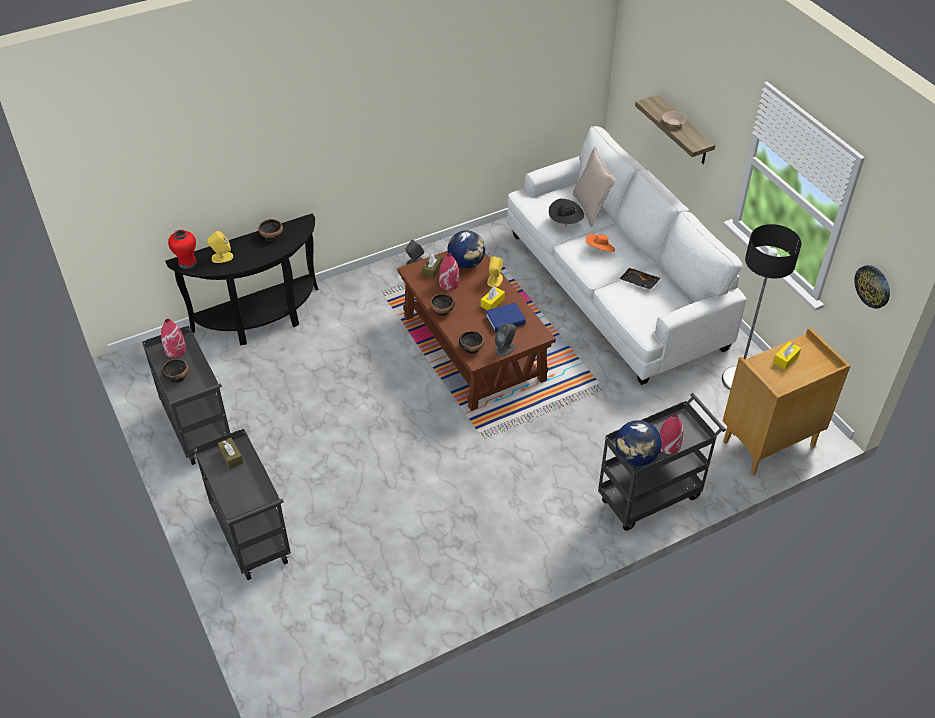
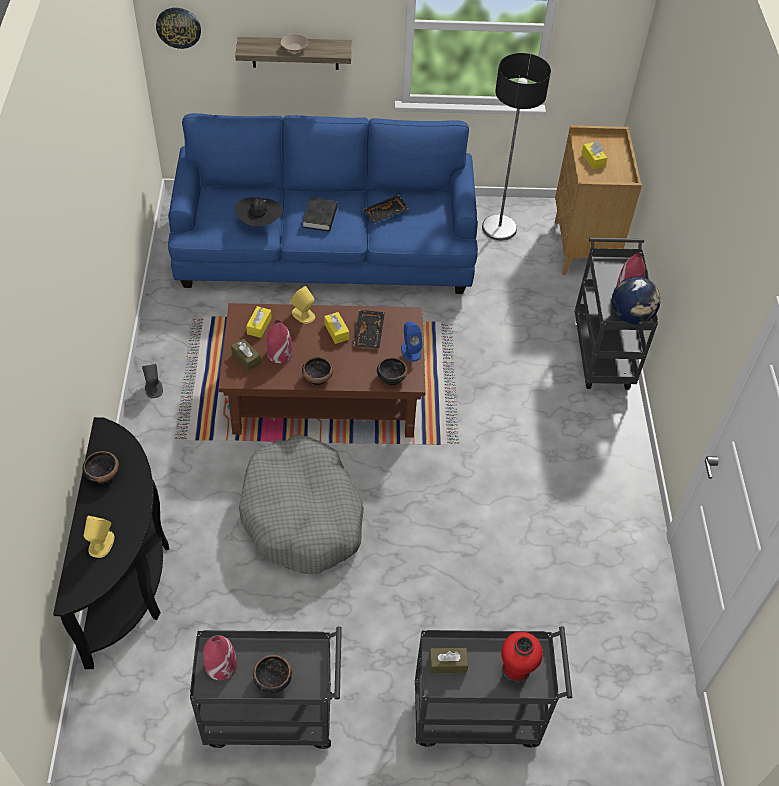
camera: 65 degrees left, 5 degrees up
red vase [168,230,197,269] -> red vase moved to [501,632,543,683]
globe [448,230,485,268] -> yellow tissue box [246,306,272,338]
blue book [486,302,526,332] -> black tray [353,310,385,348]
grey speaker [495,324,516,356] -> blue speaker [401,321,422,362]
white sofa [507,126,746,385] -> blue sofa [168,113,478,294]
beige pillow [573,147,615,227] -> none
orange hat [586,234,615,252] -> black book [302,198,338,231]
wall clock [854,265,890,309] -> wall clock moved to [156,8,201,49]
none -> grey dog bed [239,435,364,574]

